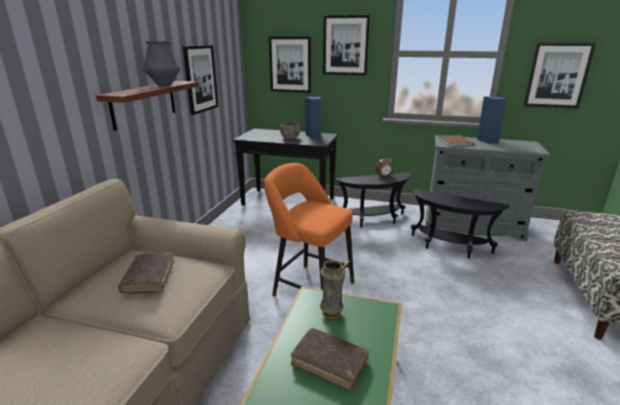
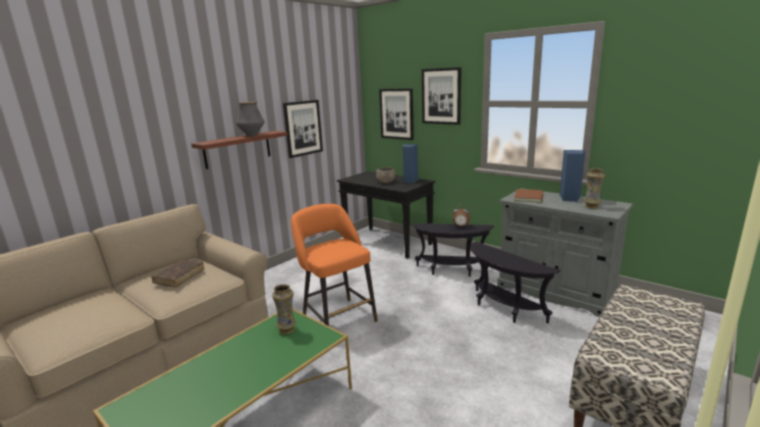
camera: 25 degrees right, 5 degrees down
brown book [291,328,369,391] -> none
picture [524,43,596,109] -> none
none -> vase [584,168,605,209]

